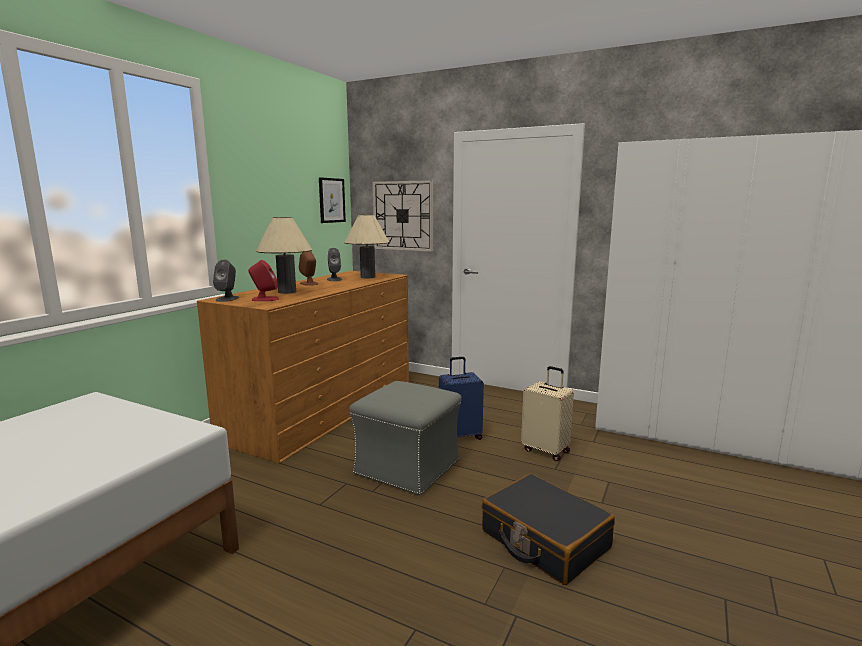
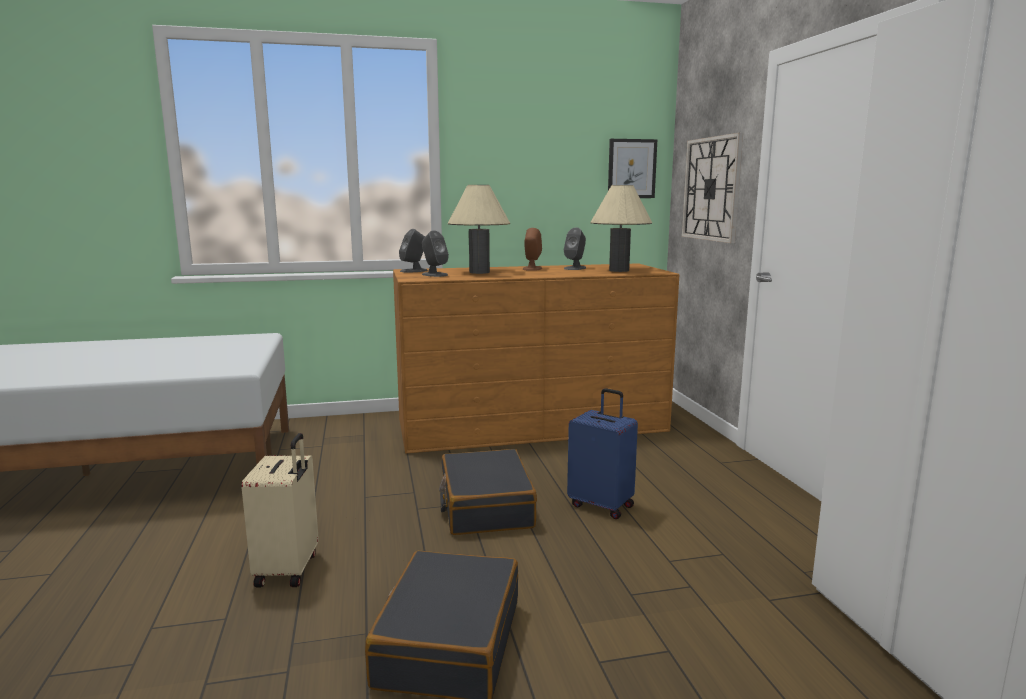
camera: 50 degrees right, 0 degrees up
red speaker [248,260,279,301] -> grey speaker [422,230,449,277]
grey ottoman [349,381,462,496] -> black suitcase [439,449,537,535]
beige suitcase [521,366,574,461] -> beige suitcase moved to [241,433,319,588]

